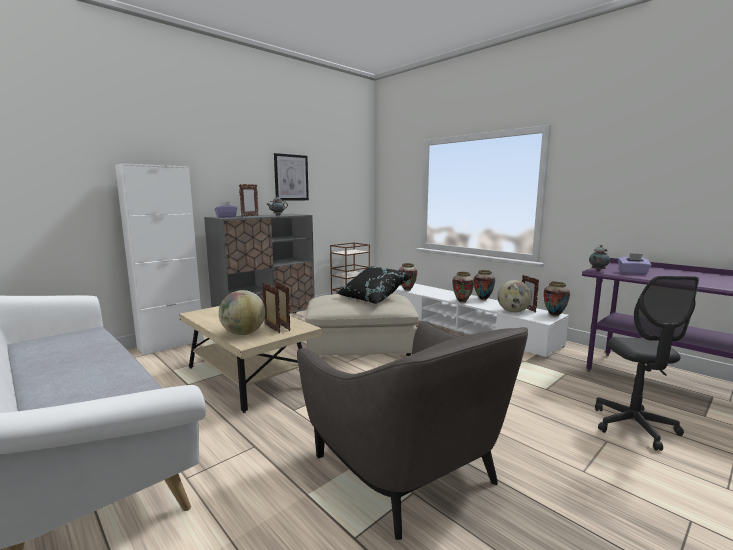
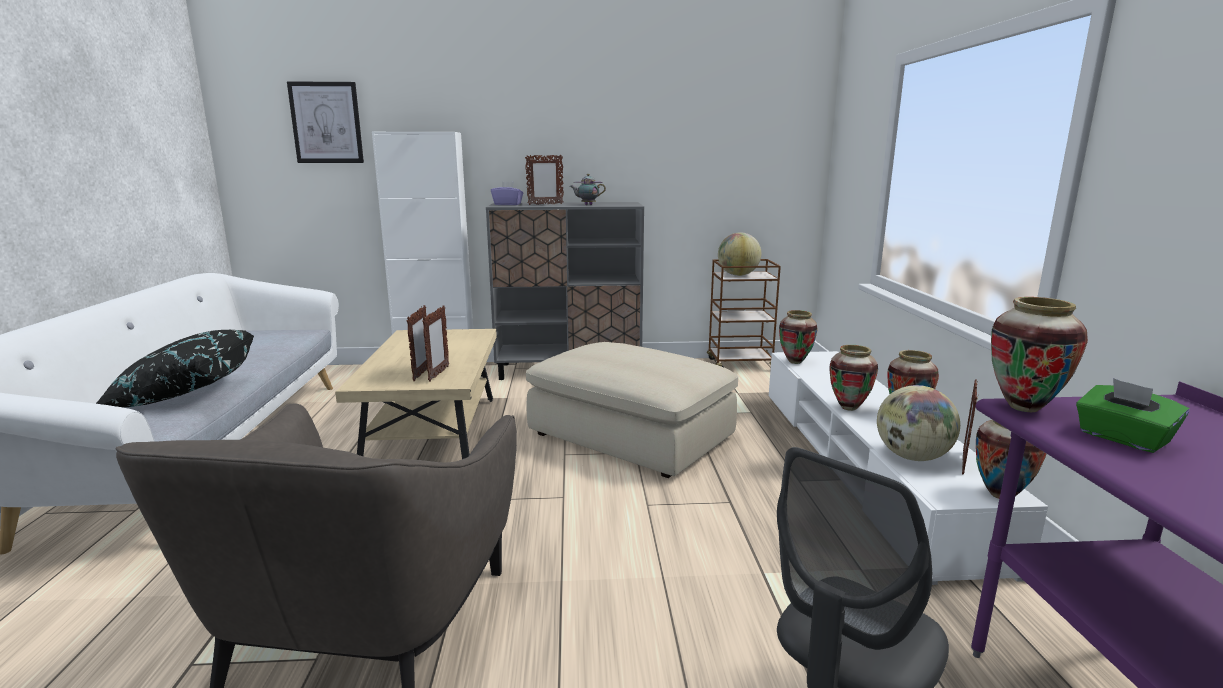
camera: 40 degrees right, 5 degrees up
globe [219,290,265,335] -> globe moved to [718,232,761,276]
picture [274,153,309,201] -> picture moved to [287,81,364,163]
black pillow [337,267,411,304] -> black pillow moved to [96,330,254,408]
teapot [589,245,610,271] -> vase [991,297,1088,412]
purple tissue box [618,253,652,274] -> green tissue box [1076,378,1189,453]

